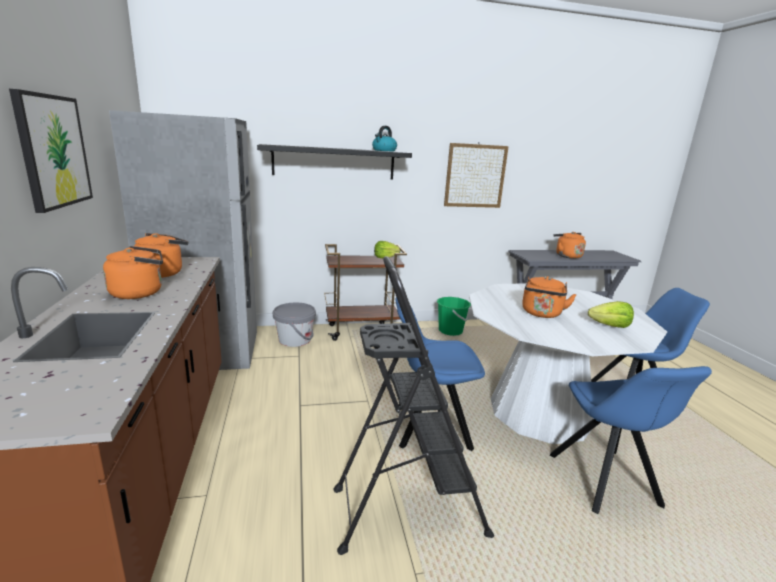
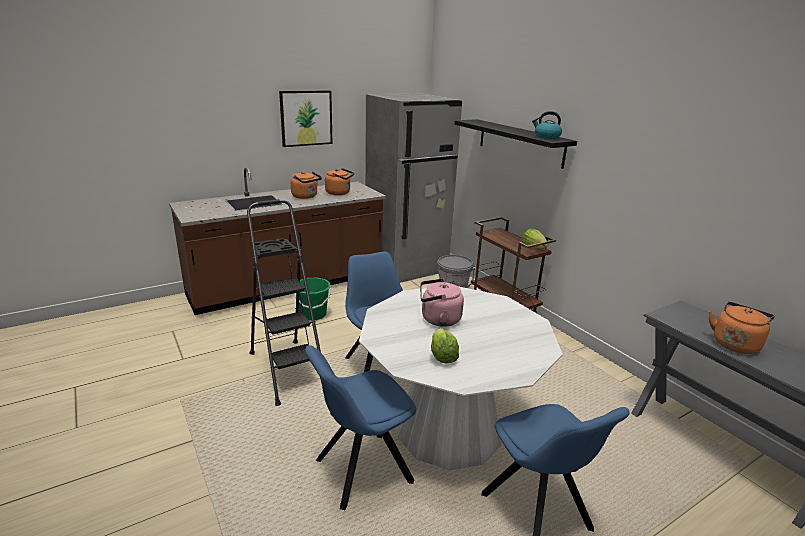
camera: 70 degrees right, 5 degrees up
green bucket [437,297,471,336] -> green bucket moved to [293,278,331,321]
picture [444,142,509,208] -> none
orange kettle [522,276,577,318] -> pink kettle [420,278,464,327]

